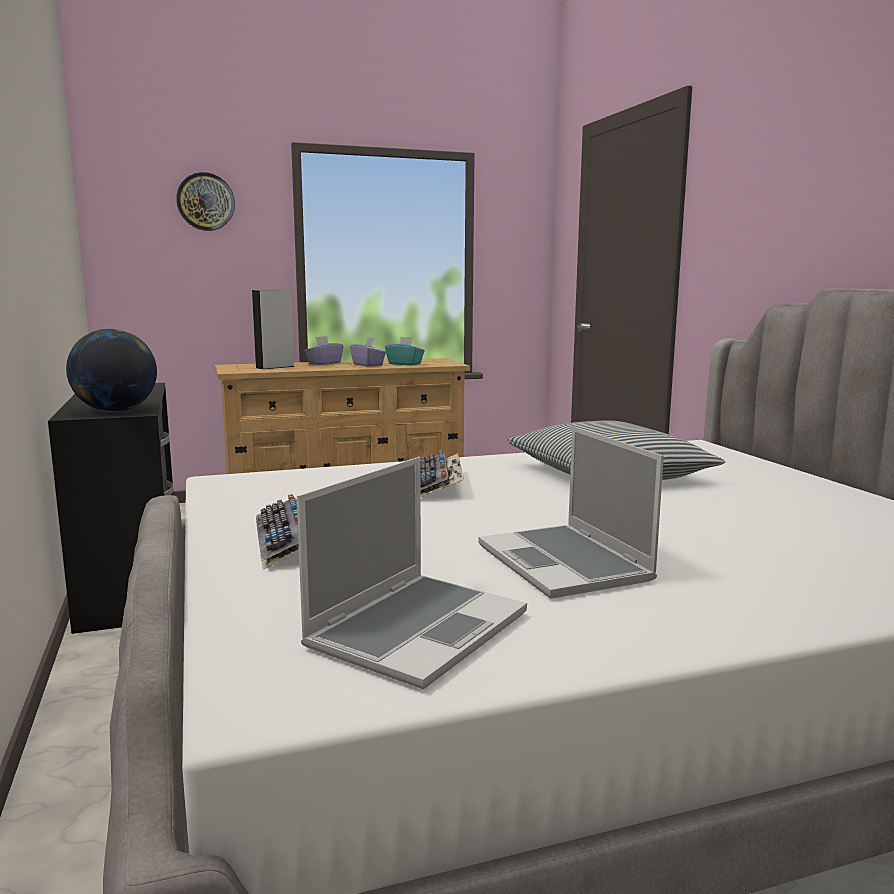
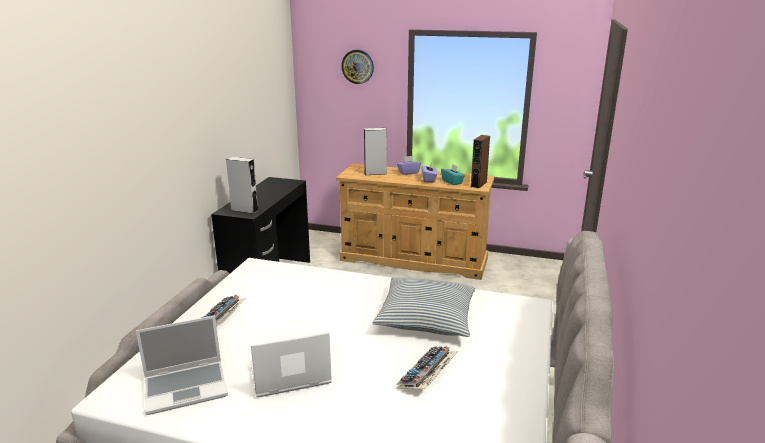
camera: 35 degrees right, 10 degrees up
globe [66,329,157,412] -> grey speaker [226,157,259,214]
keyboard [420,450,464,497] -> keyboard moved to [396,346,458,389]
laptop [478,426,664,599] -> laptop turned 60 degrees clockwise [250,332,332,397]
none -> brown speaker [471,135,490,189]

